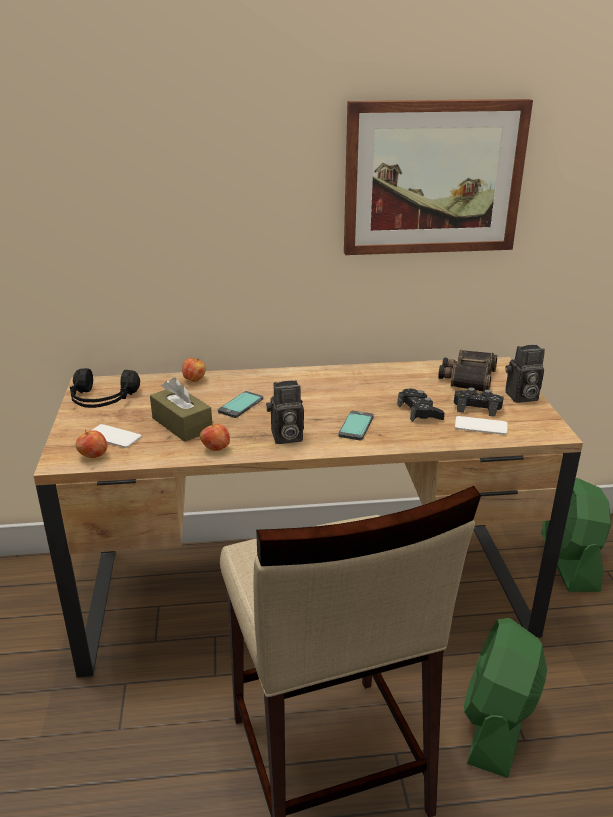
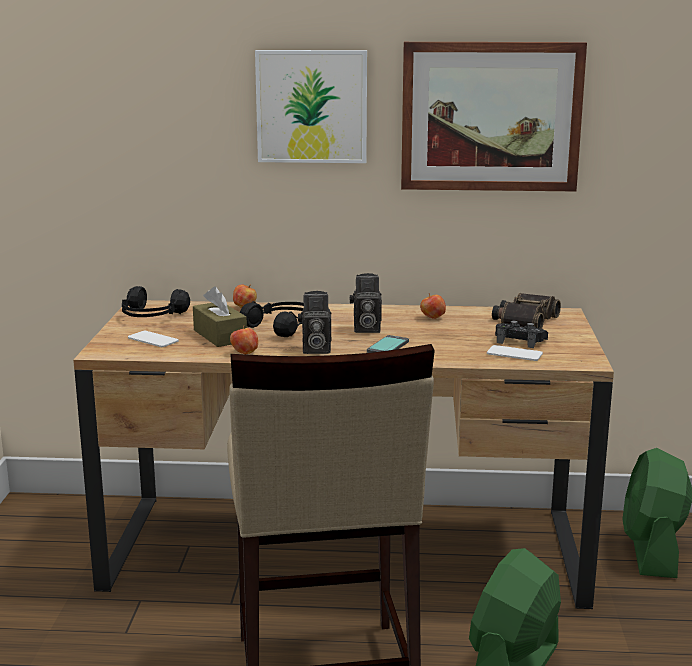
camera: 10 degrees right, 10 degrees down
apple [76,429,107,458] -> apple moved to [420,293,446,319]
phone [218,391,263,418] -> black headphones [240,301,304,337]
black game controller [397,388,445,422] -> none
camera [505,345,545,403] -> camera moved to [349,273,382,333]
none -> picture [255,50,367,163]

